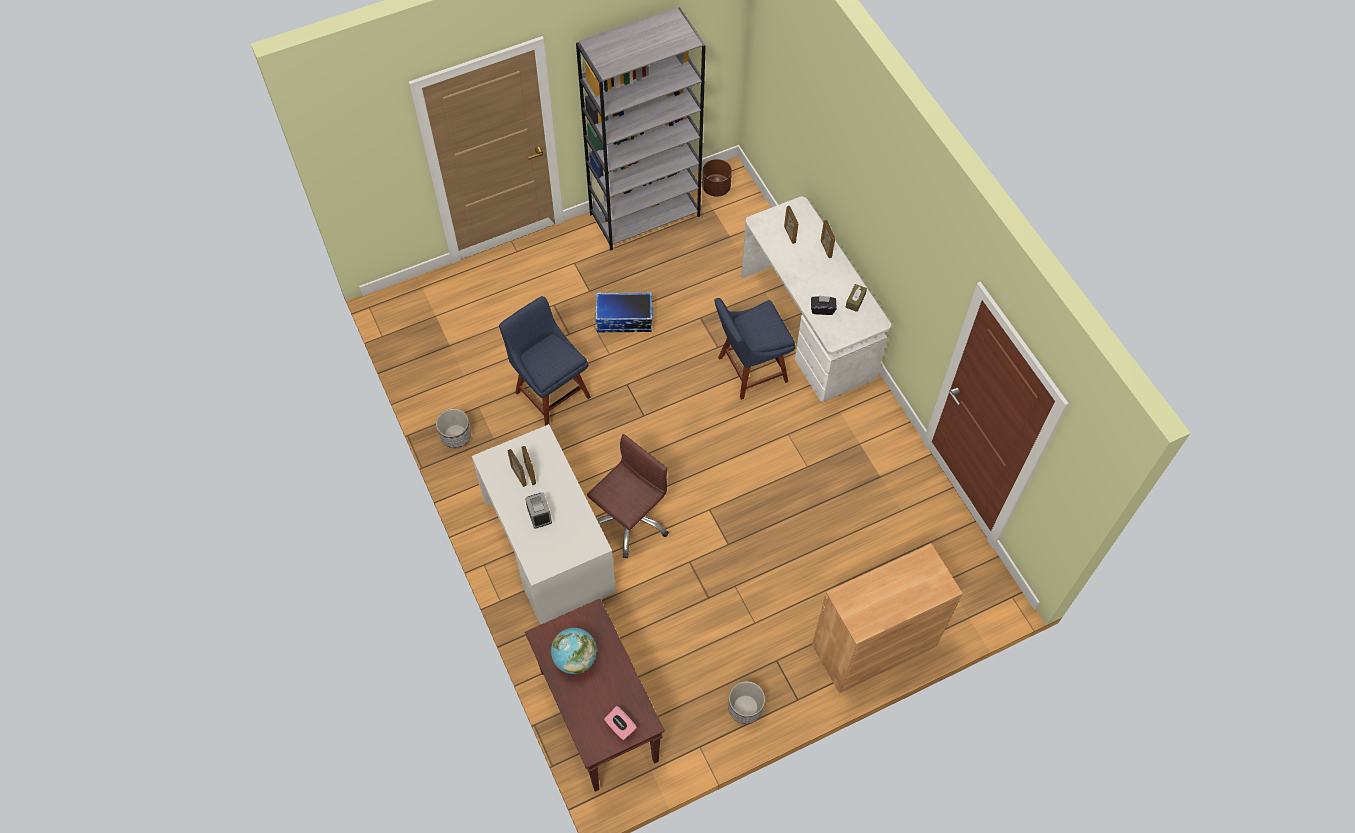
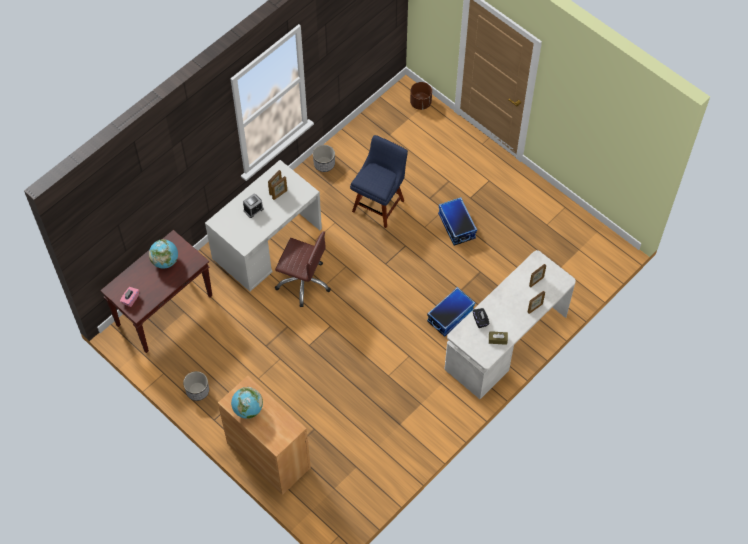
camera: 70 degrees right, 0 degrees up
grey bookcase [576,7,706,251] -> none
brown planter [702,159,732,197] -> brown planter moved to [410,82,432,110]
blue chair [714,298,796,400] -> storage box [427,287,475,337]
none -> globe [231,387,263,419]

